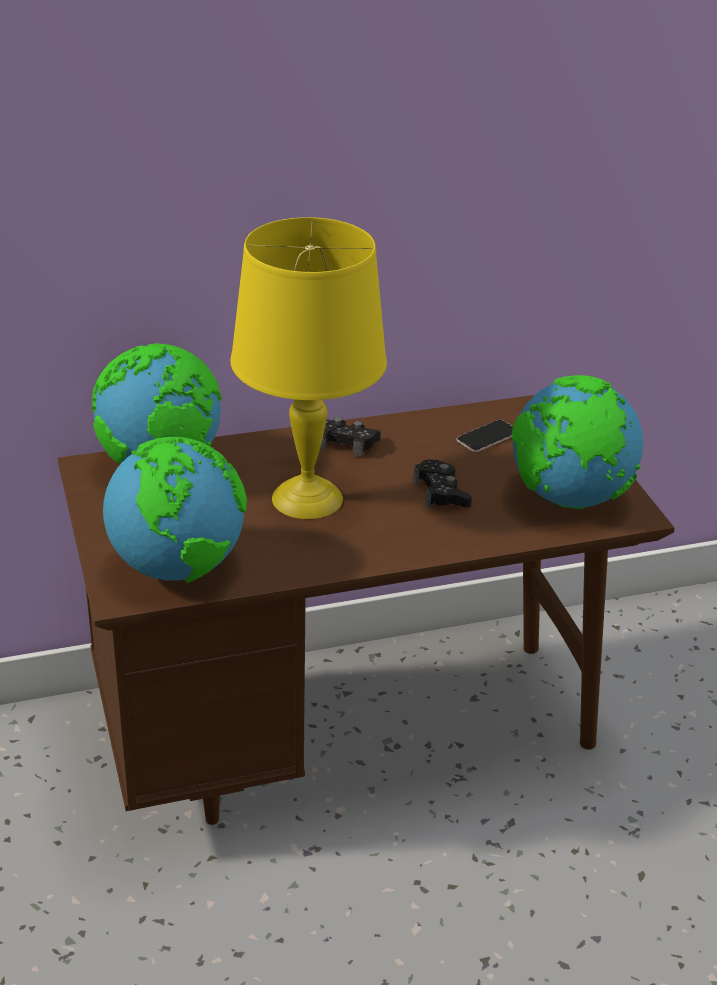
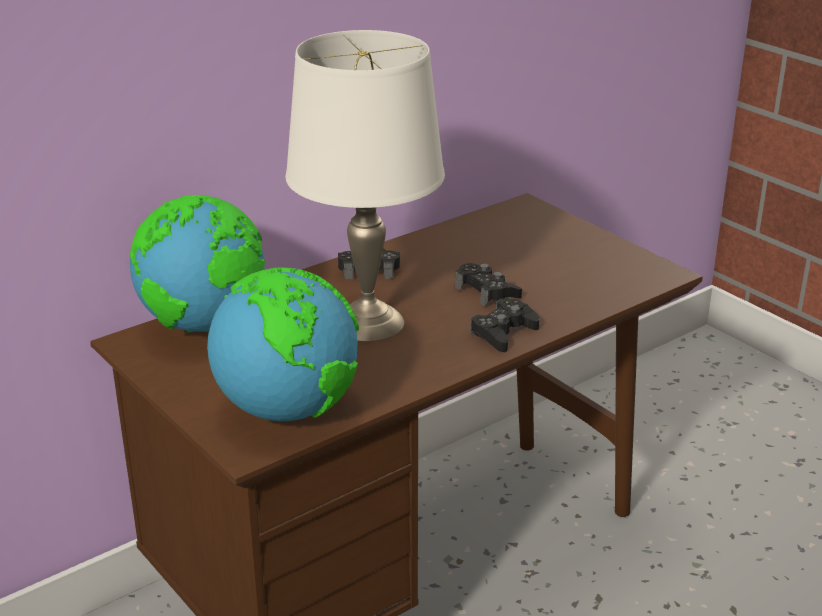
camera: 20 degrees left, 5 degrees down
yellow table lamp [230,217,387,519] -> white table lamp [285,30,445,341]
phone [457,420,513,452] -> none
globe [512,375,643,509] -> none
none -> black game controller [470,298,539,352]

